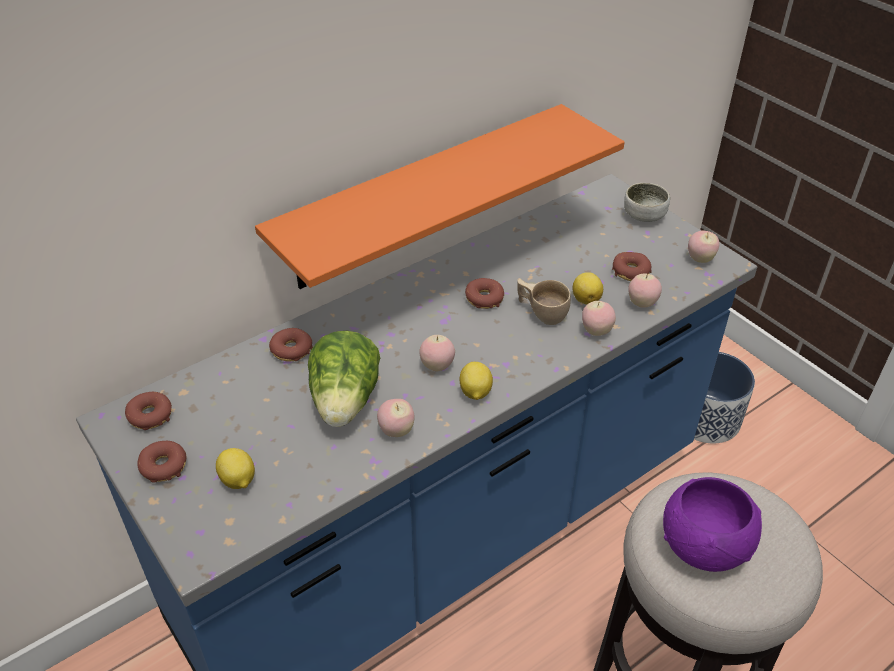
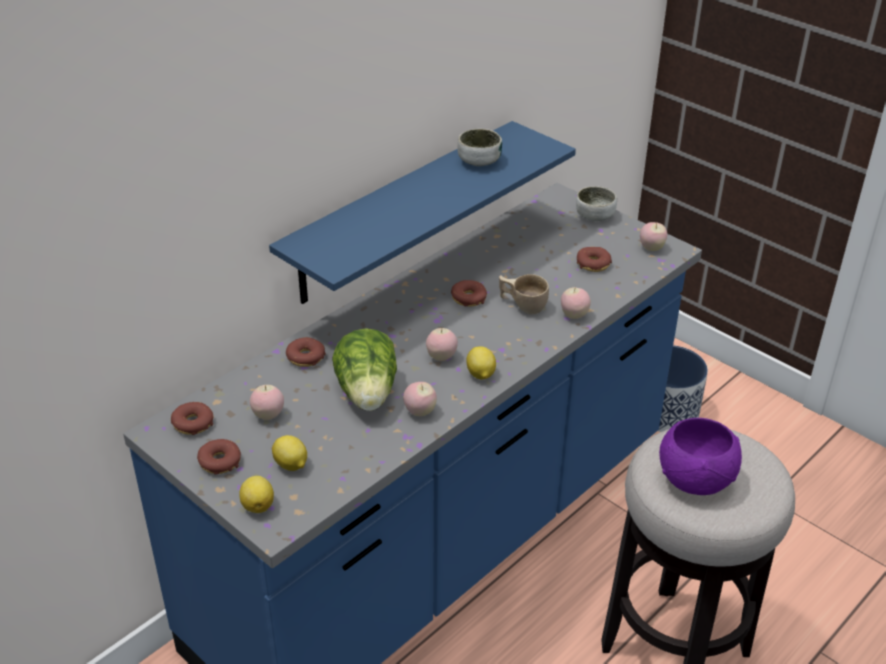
camera: 10 degrees left, 5 degrees down
orange shelf [255,104,625,289] -> blue shelf [269,121,576,304]
lemon [573,272,603,305] -> lemon moved to [239,476,274,513]
apple [628,273,662,308] -> apple moved to [250,385,284,420]
none -> bowl [458,129,502,166]

